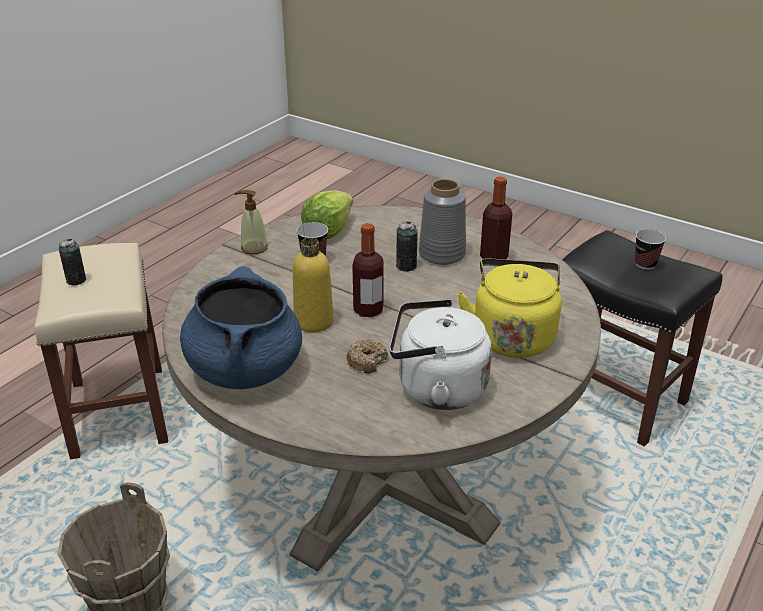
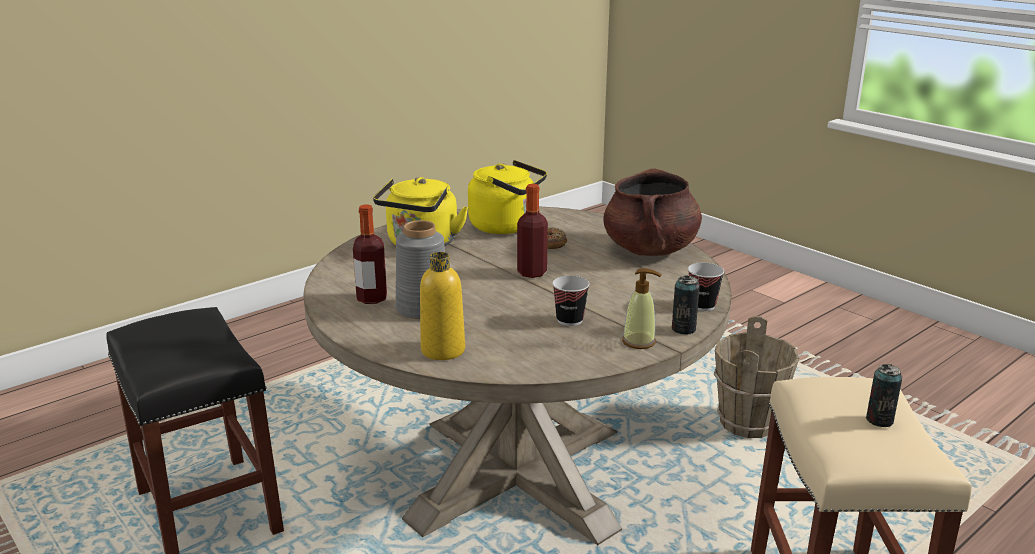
camera: 165 degrees left, 10 degrees down
blue cooking pot [180,266,302,389] -> brown cooking pot [603,168,702,256]
yellow bottle [293,238,334,332] -> yellow bottle moved to [420,252,465,360]
lettuce [301,190,353,239] -> none
white kettle [389,299,492,410] -> yellow kettle [468,160,547,234]
can [396,222,418,272] -> can moved to [672,276,700,335]
cup [635,229,666,270] -> cup moved to [688,263,724,311]

